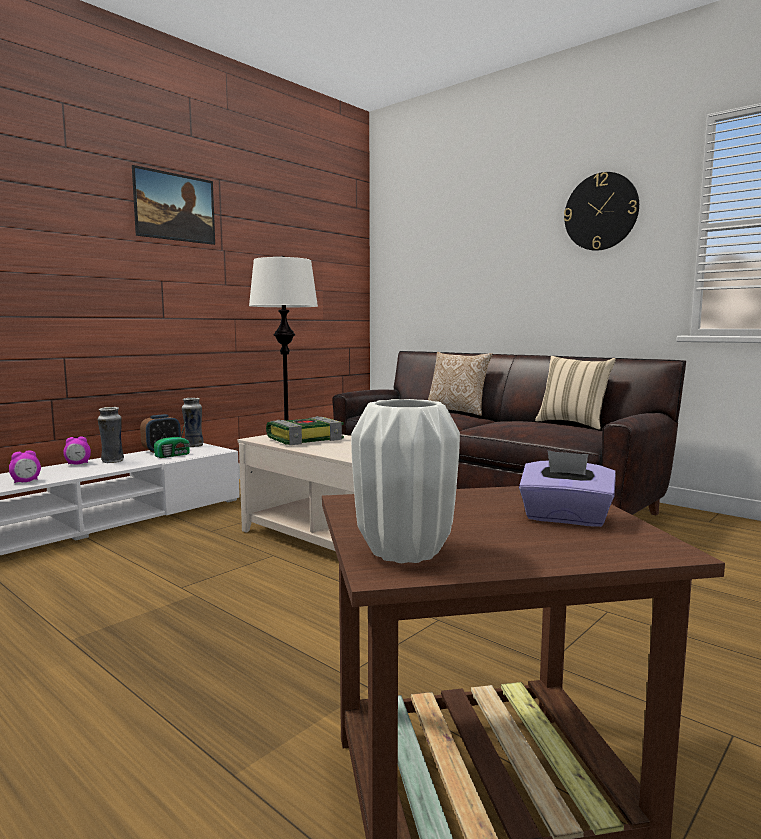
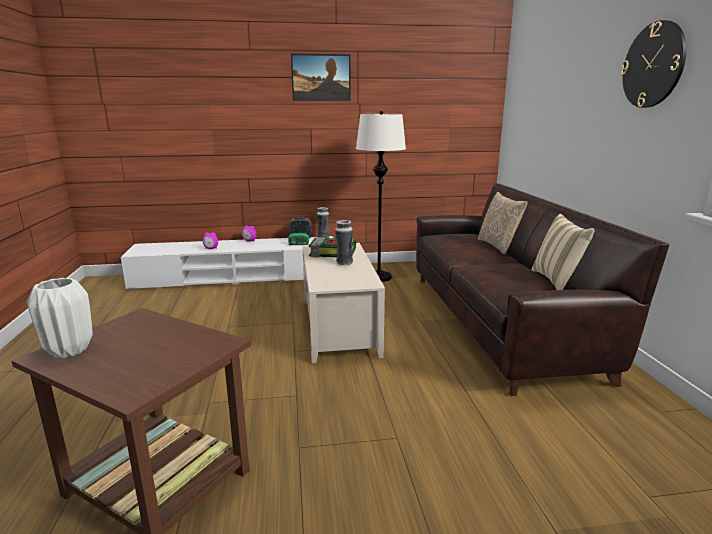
camera: 40 degrees right, 10 degrees up
vase [98,407,124,463] -> vase moved to [335,220,353,265]
purple tissue box [519,450,616,527] -> none

